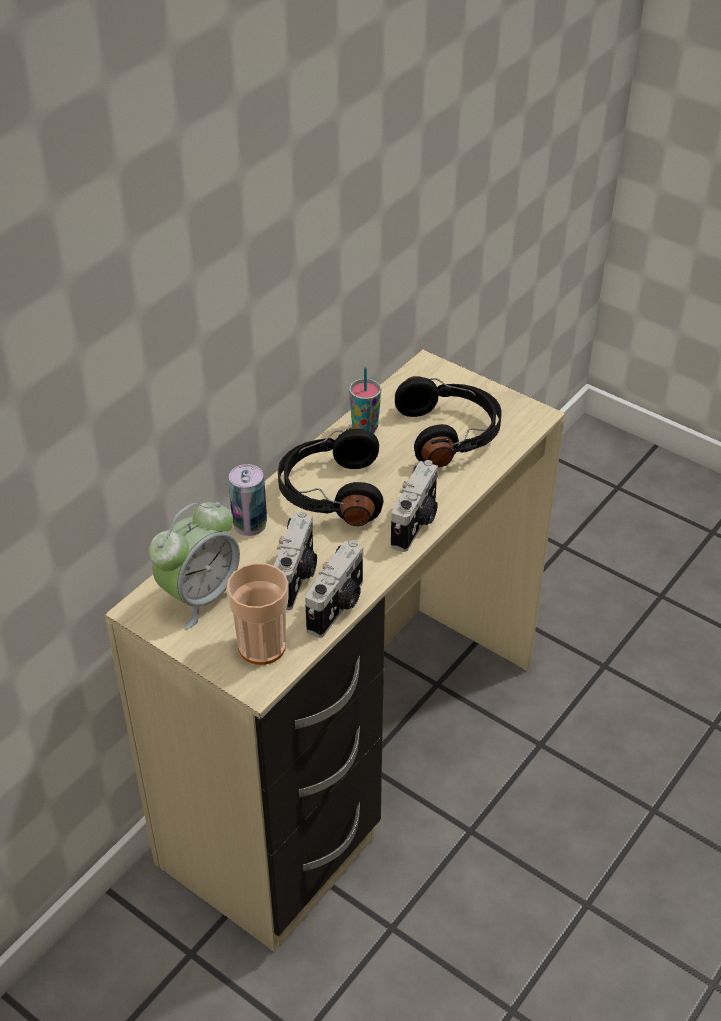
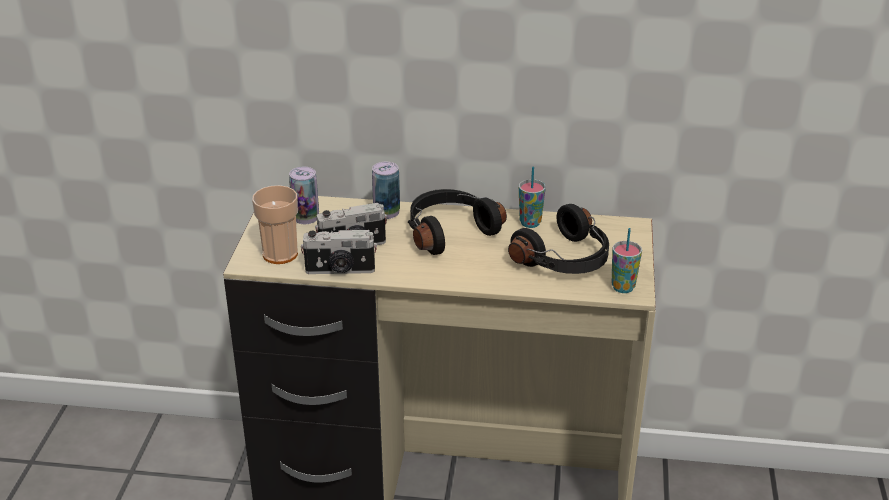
camera: 60 degrees right, 10 degrees down
alarm clock [149,502,240,629] -> can [289,167,319,224]
camera [391,460,438,552] -> none
none -> cup [612,228,642,293]

